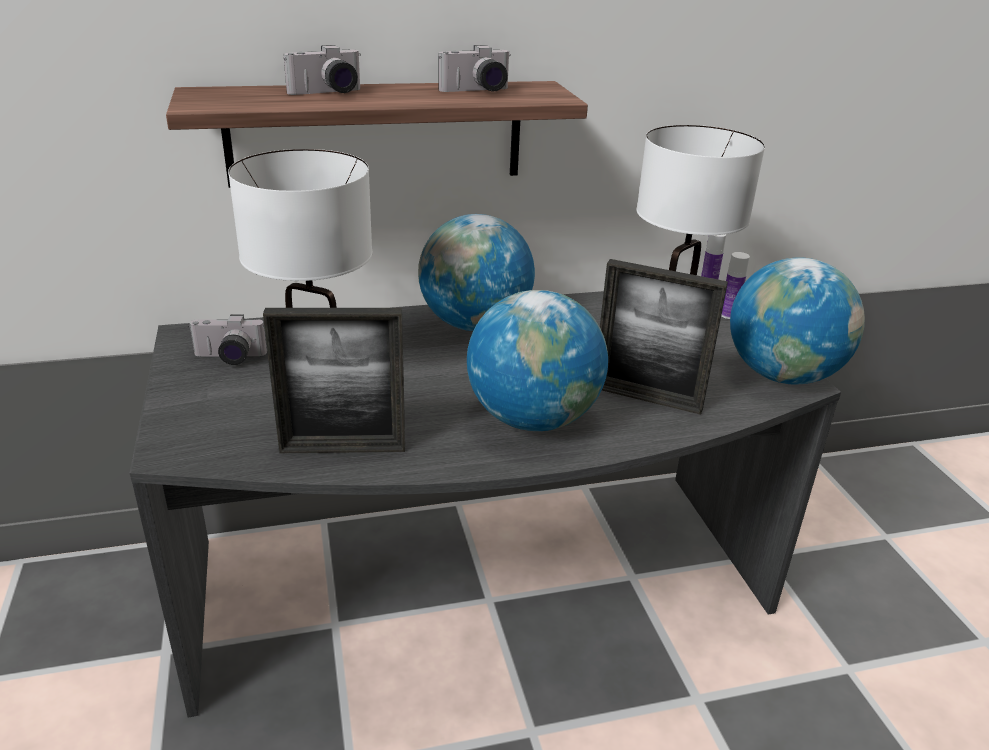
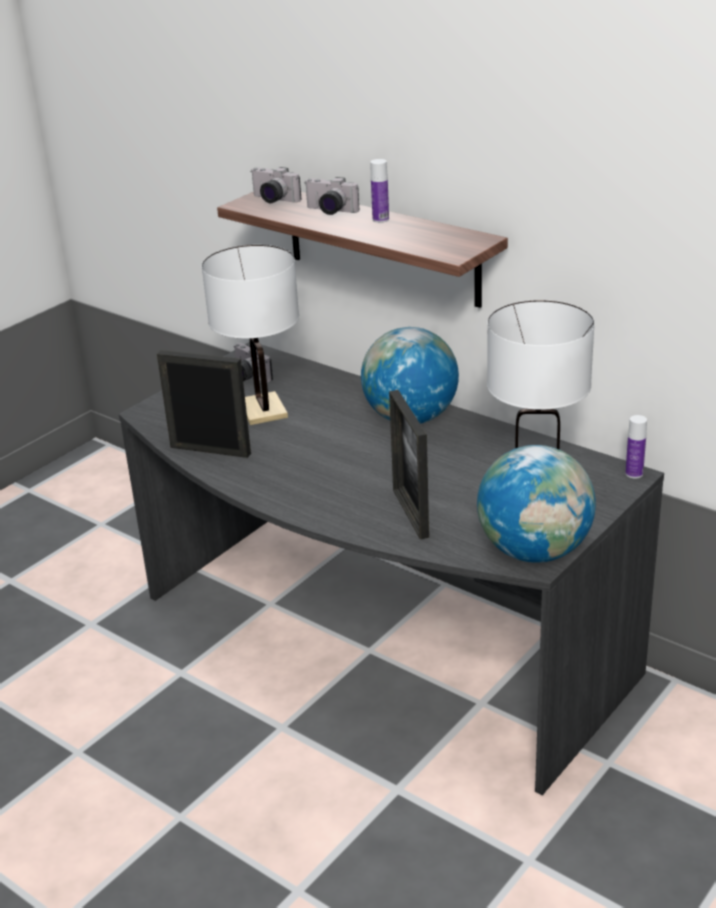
camera: 55 degrees right, 0 degrees up
picture frame [263,308,405,453] -> picture frame turned 150 degrees clockwise [157,350,251,458]
camera [438,45,511,92] -> camera moved to [251,167,301,203]
globe [467,290,608,431] -> none
bottle [721,252,750,319] -> bottle moved to [370,159,389,223]

